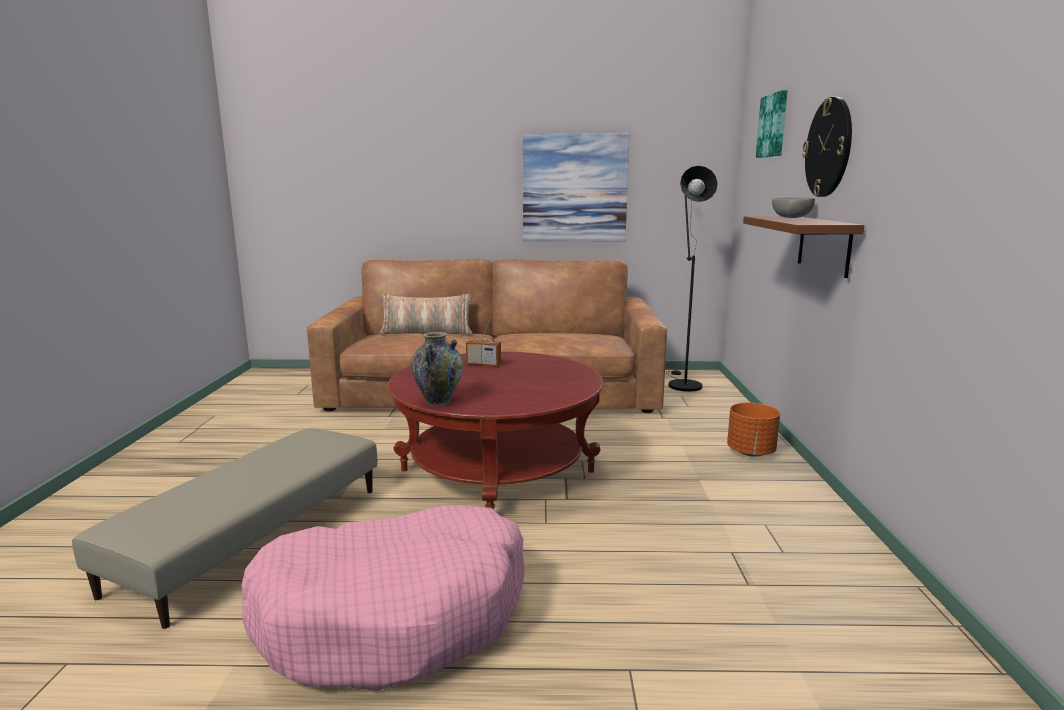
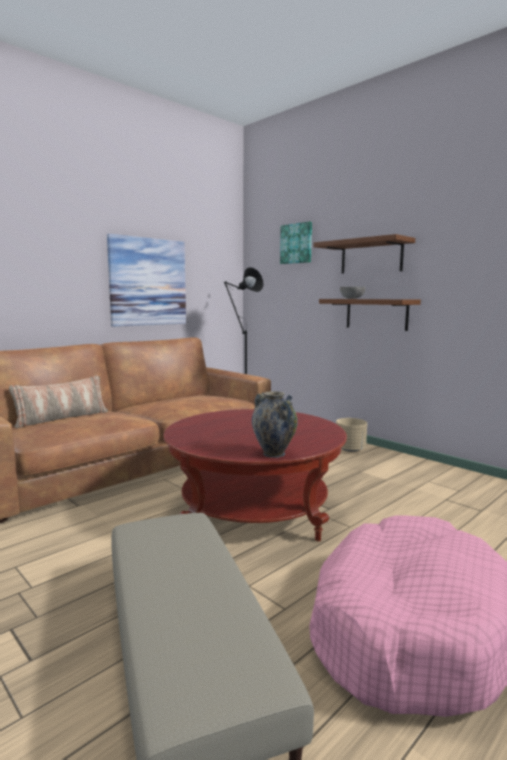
camera: 45 degrees left, 5 degrees down
radio [466,316,501,366] -> none
orange planter [727,403,780,457] -> beige planter [336,418,367,452]
wall clock [802,97,852,197] -> brown shelf [313,234,415,274]

